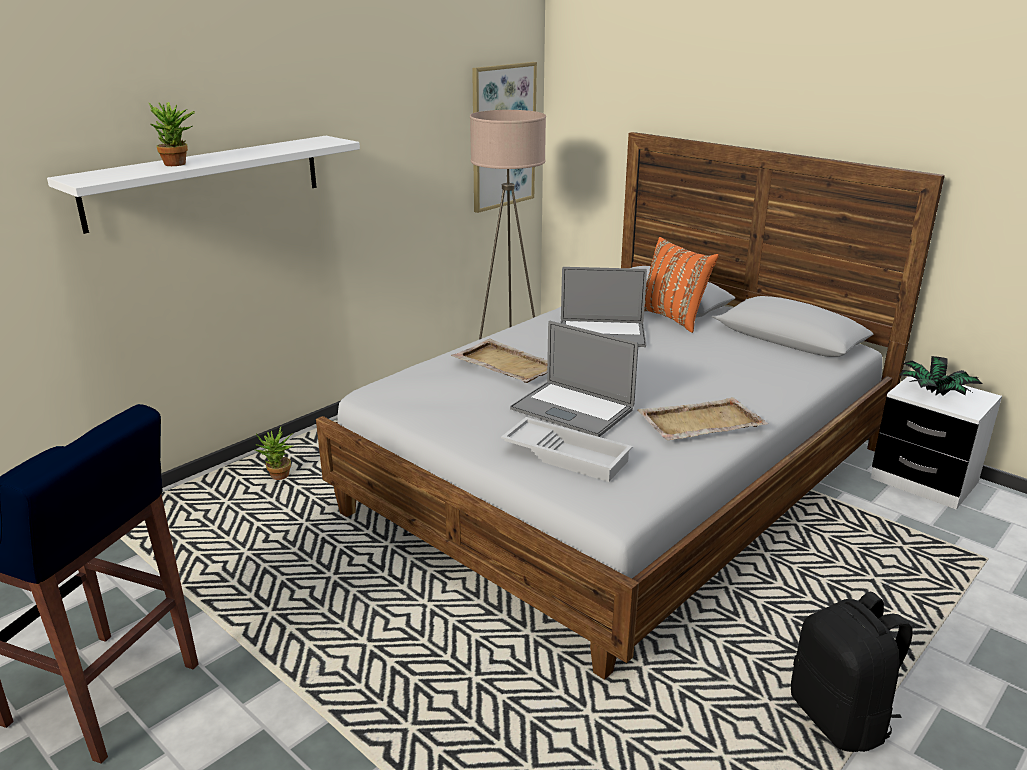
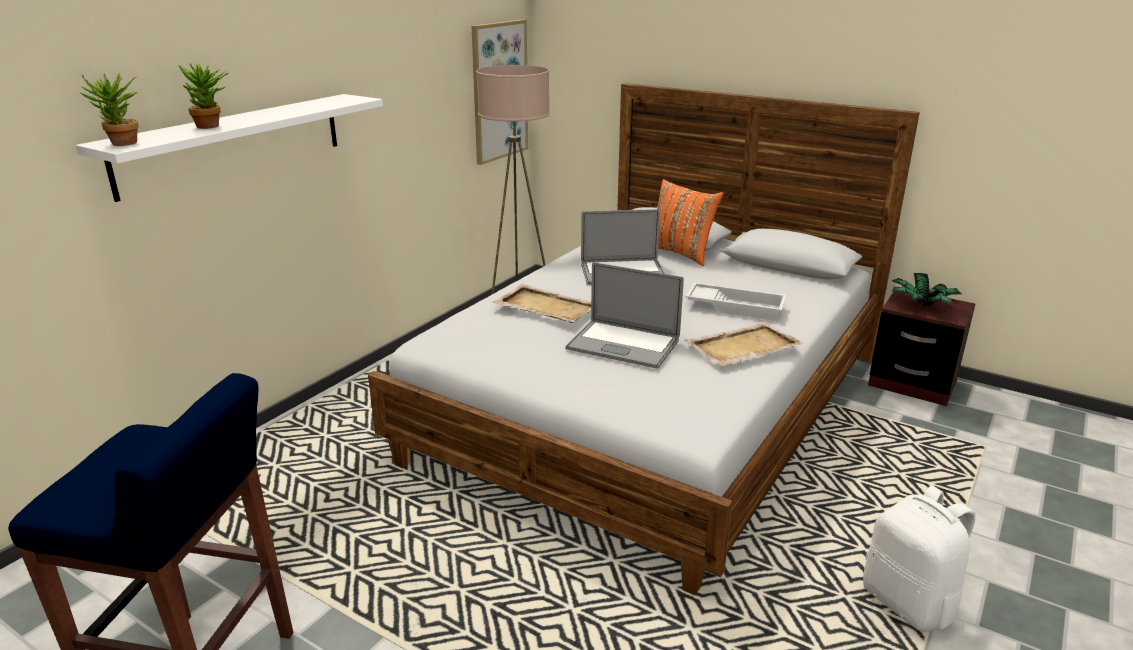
camera: 10 degrees left, 0 degrees up
potted plant [255,427,294,480] -> potted plant moved to [80,72,139,146]
white tray [501,417,633,482] -> white tray moved to [686,282,787,321]
black backpack [791,592,913,752] -> white backpack [863,486,976,632]
white nightstand [871,376,1002,509] -> brown nightstand [868,292,975,406]

